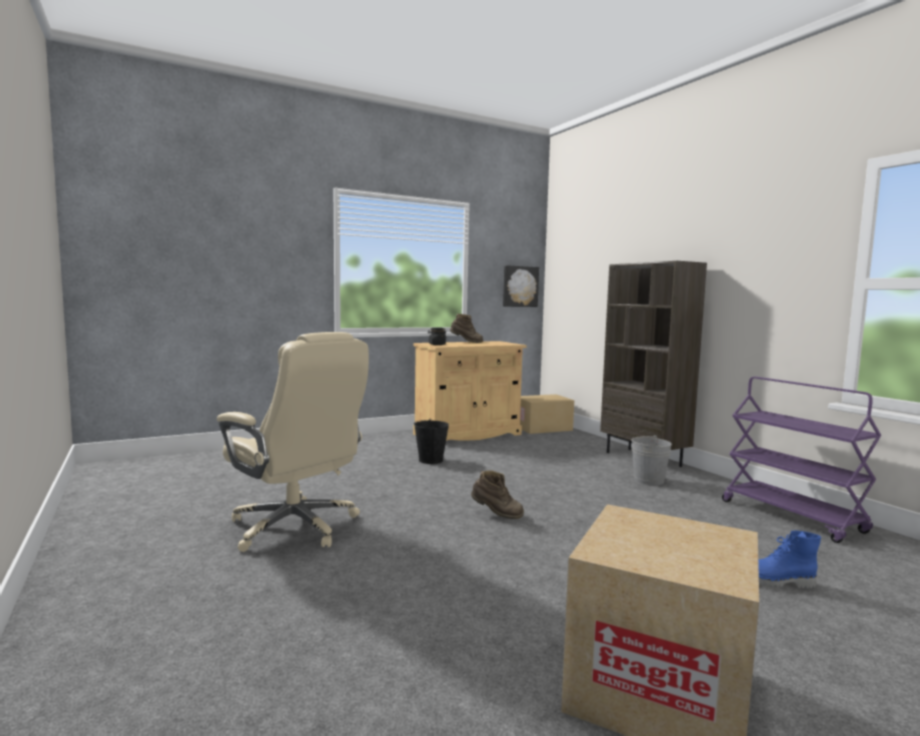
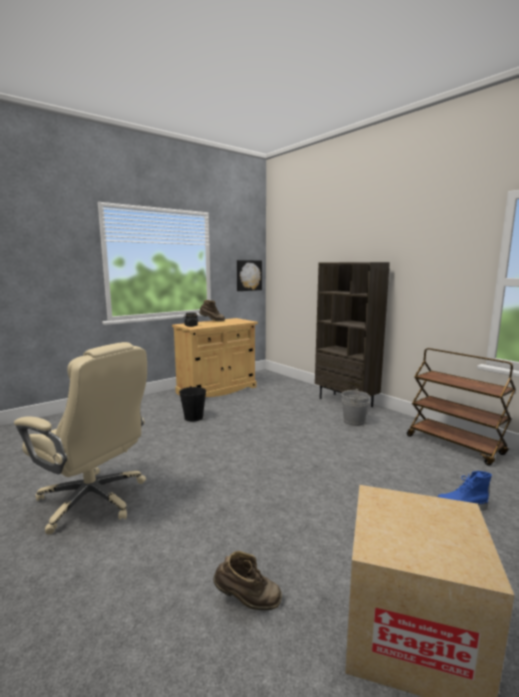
camera: 10 degrees left, 5 degrees up
brown boot [471,470,524,519] -> brown boot moved to [213,551,282,610]
cardboard box [520,394,574,434] -> none
purple cart [722,377,881,543] -> brown cart [407,348,516,466]

